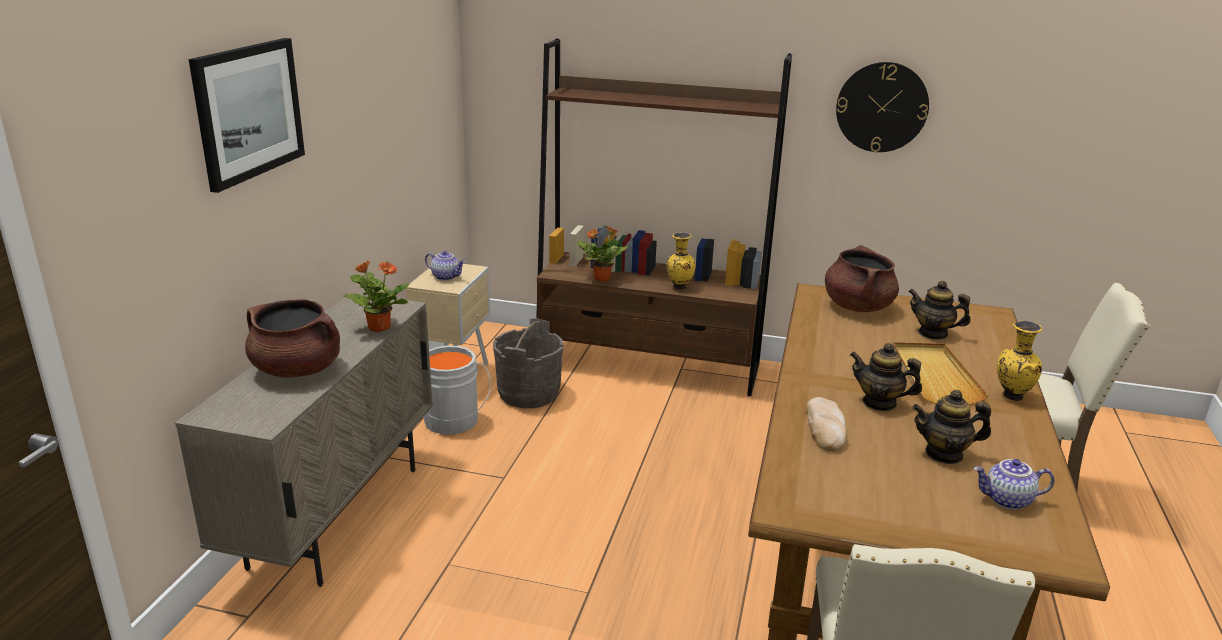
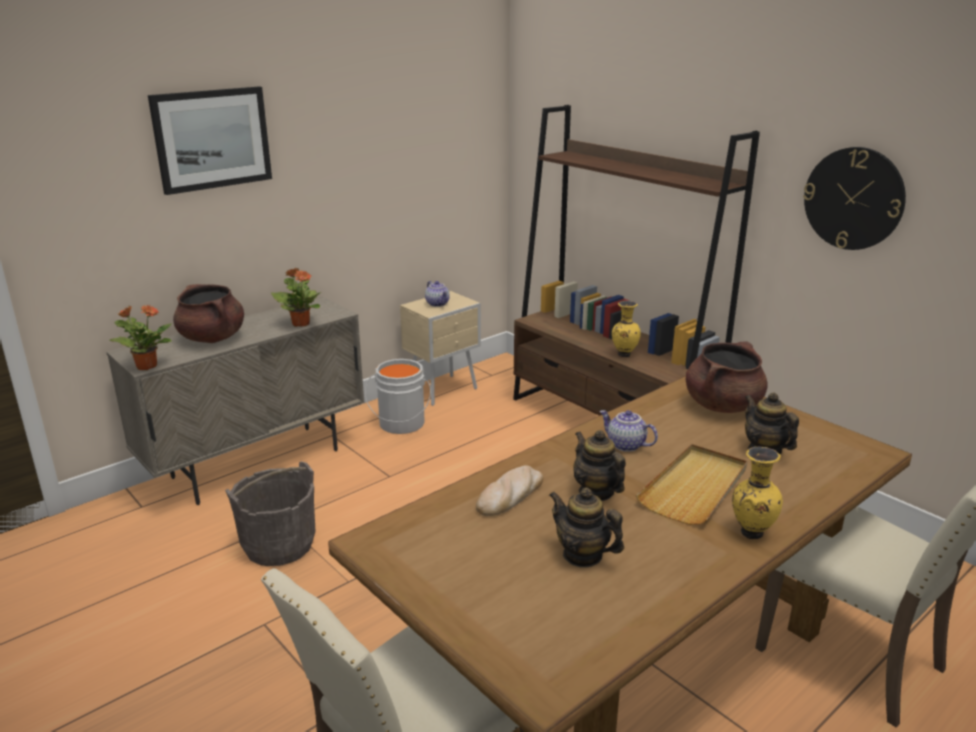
camera: 35 degrees right, 0 degrees up
grey bucket [493,318,564,408] -> grey bucket moved to [225,461,316,566]
potted plant [578,225,628,282] -> potted plant moved to [109,304,172,370]
teapot [973,459,1054,510] -> teapot moved to [599,410,658,452]

